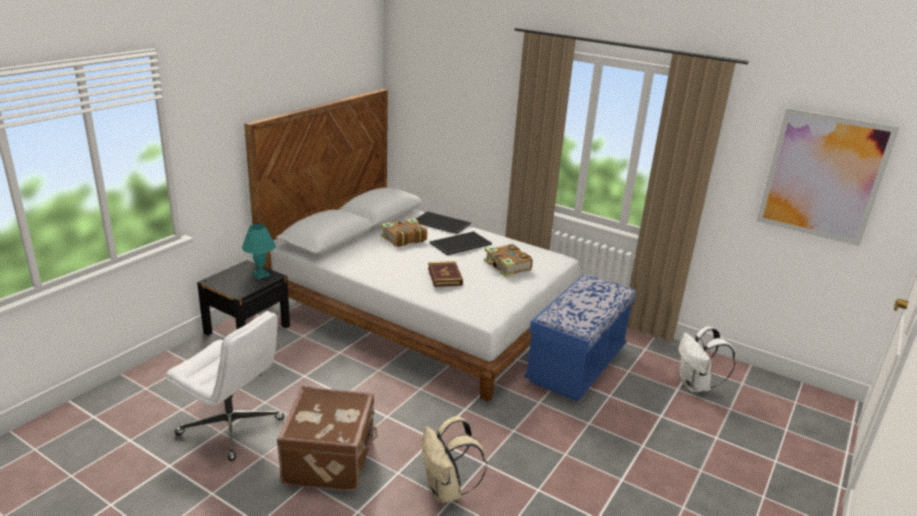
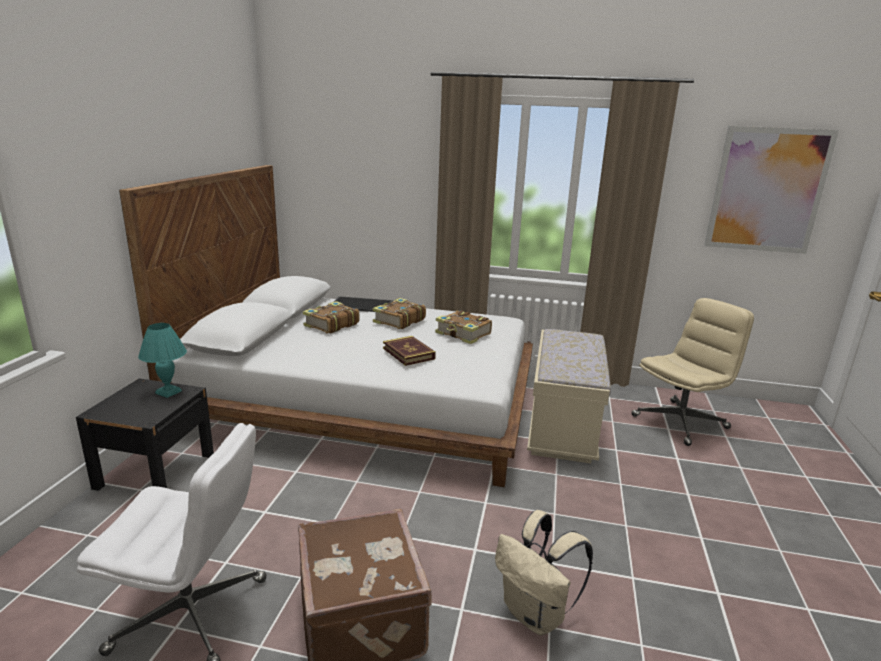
camera: 20 degrees left, 5 degrees down
tray [430,231,492,255] -> book [373,298,426,329]
blue bench [524,274,636,401] -> beige bench [527,329,611,463]
white backpack [679,326,735,392] -> beige office chair [632,298,754,446]

